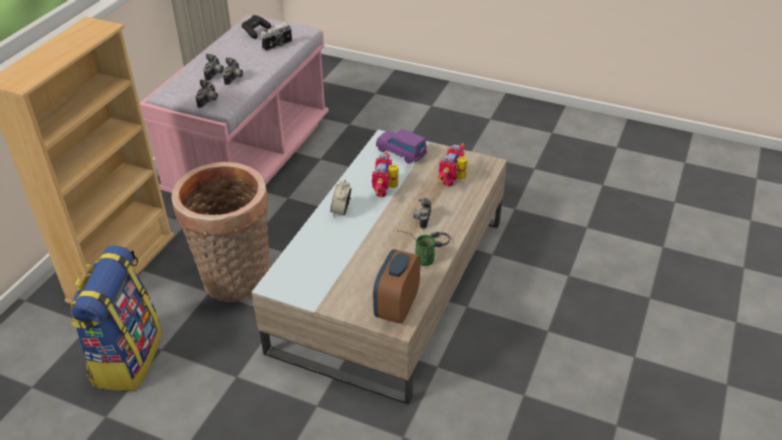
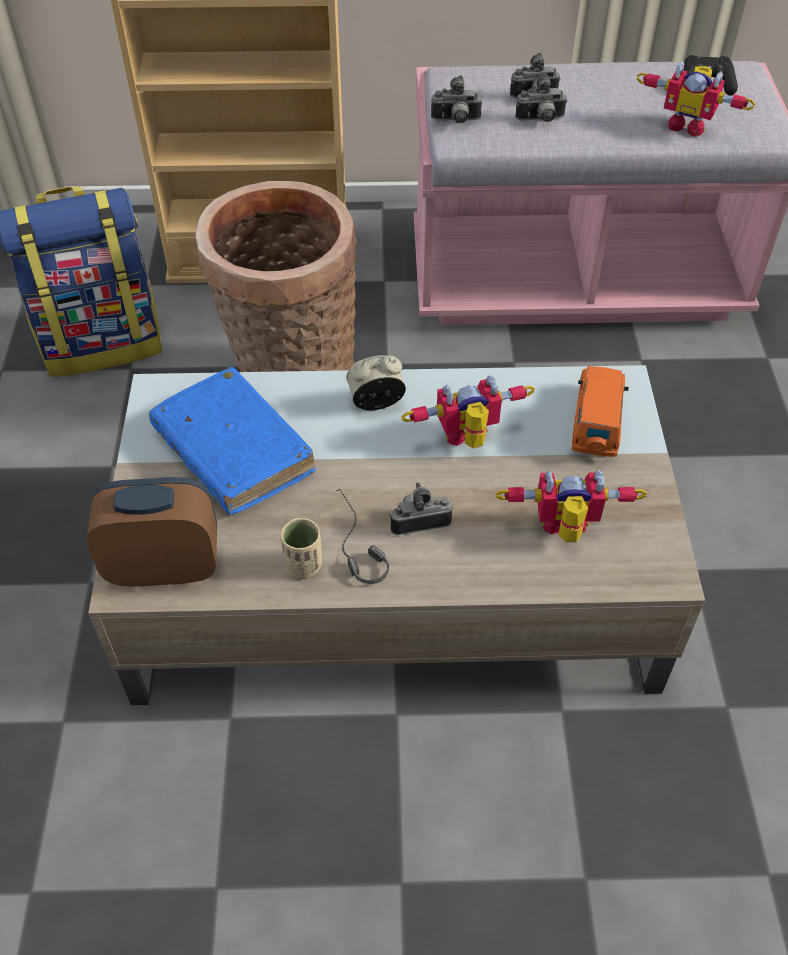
camera: 65 degrees right, 10 degrees up
camera [261,22,292,51] -> toy robot [636,62,755,137]
purple toy car [376,129,427,164] -> orange toy car [571,366,629,457]
green cup [416,235,435,266] -> beige cup [281,518,322,578]
none -> blue book [149,367,316,515]

